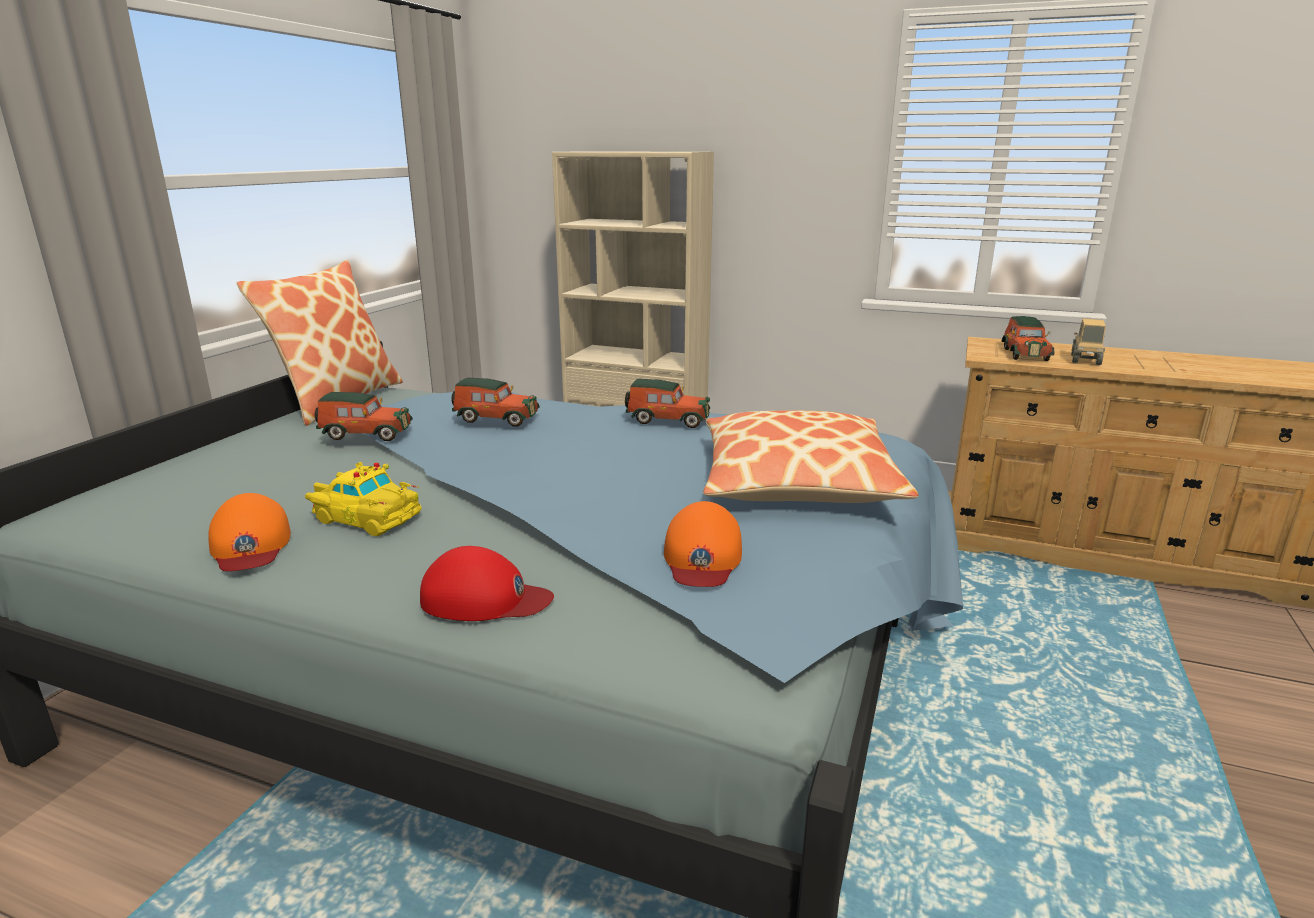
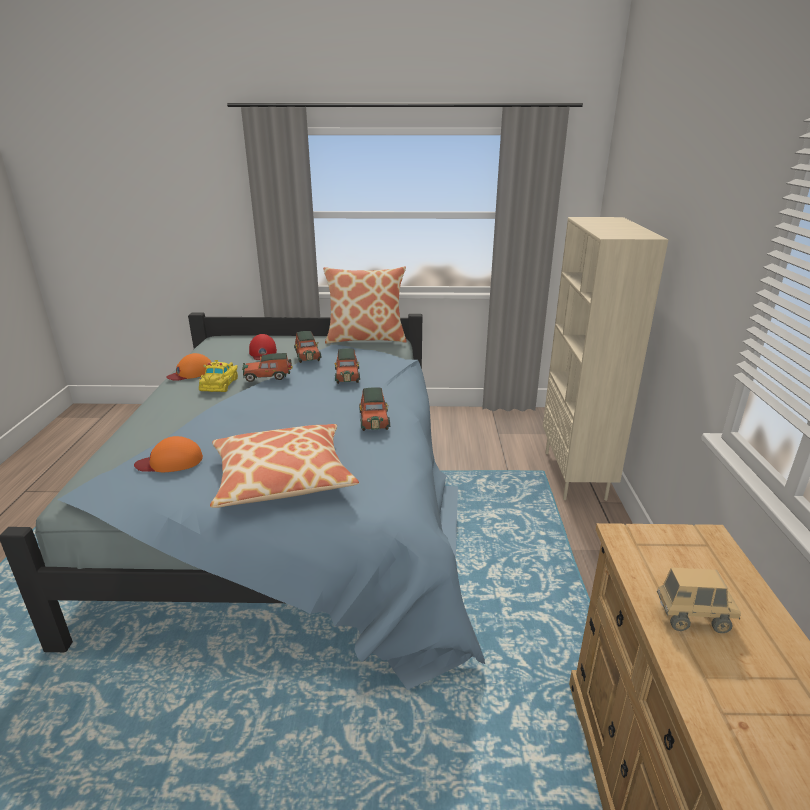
camera: 70 degrees right, 5 degrees up
red cap [420,546,554,621] -> red cap moved to [249,334,277,360]
toy car [1001,316,1054,361] -> toy car moved to [242,353,293,382]

